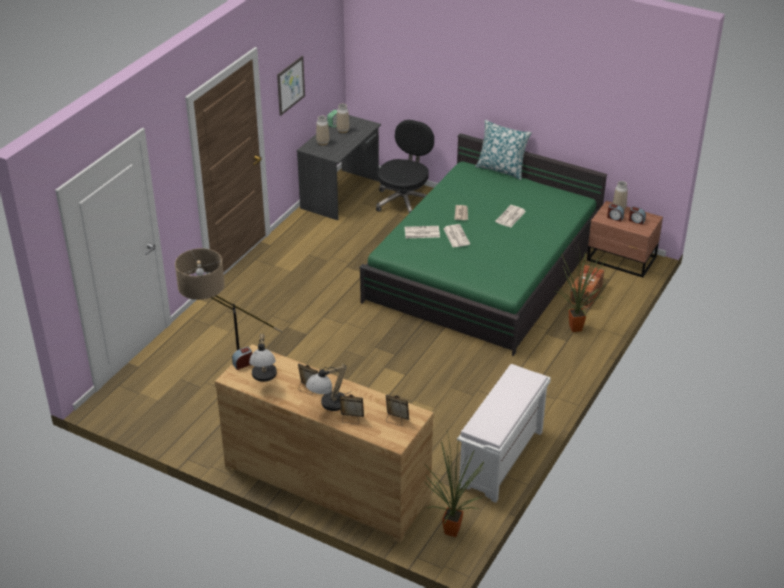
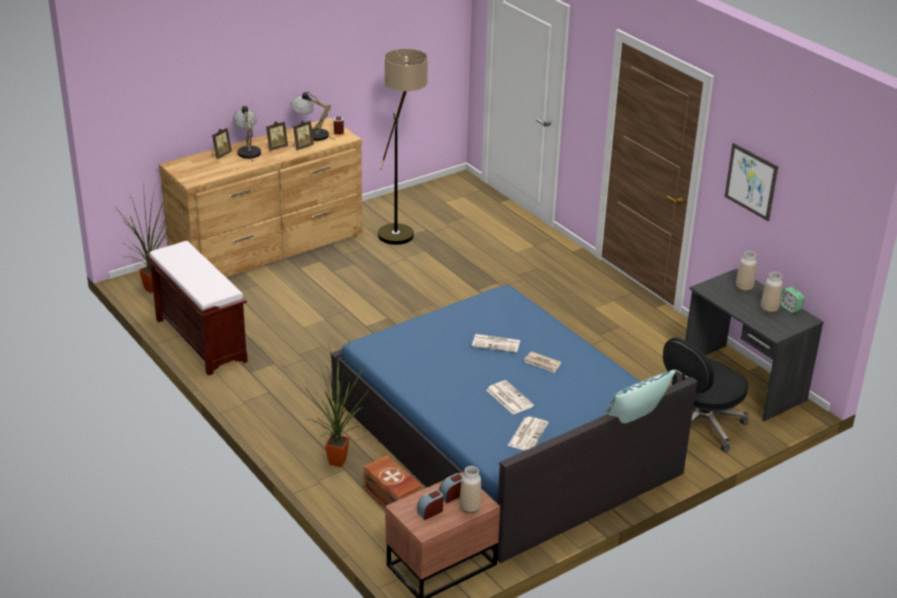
camera: 115 degrees right, 5 degrees down
green bed [359,133,607,356] -> blue bed [331,285,698,563]
black office chair [376,120,434,213] -> black office chair turned 90 degrees clockwise [663,338,748,452]
picture frame [386,394,409,426] -> picture frame moved to [293,121,314,150]
newspaper [405,226,440,238] -> newspaper moved to [507,417,549,450]
white bench [457,364,551,503] -> brown bench [146,241,248,376]

